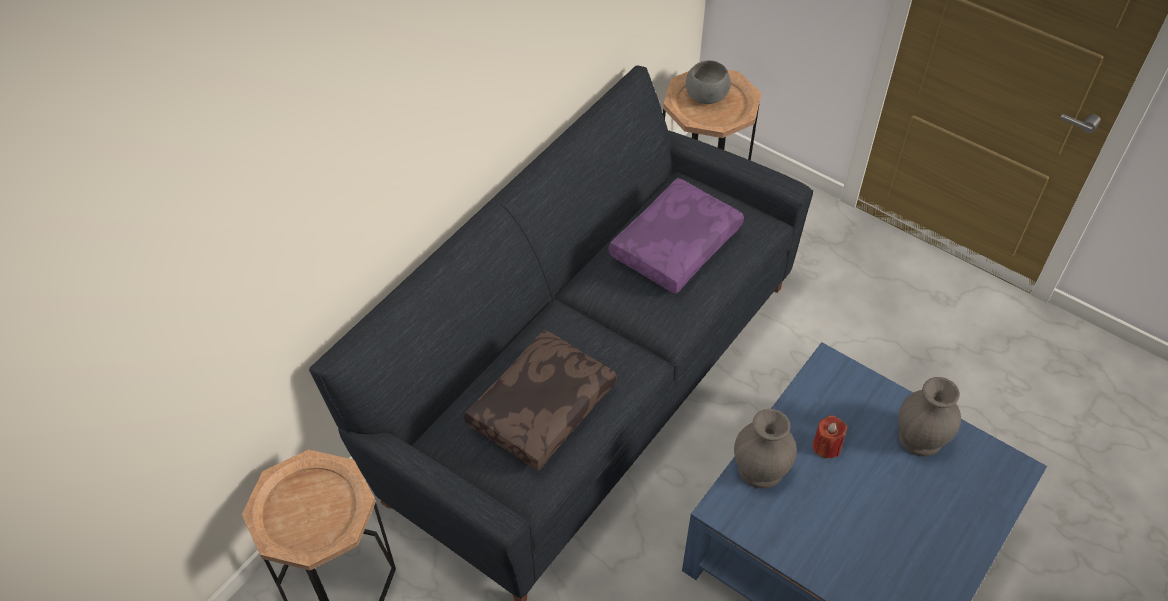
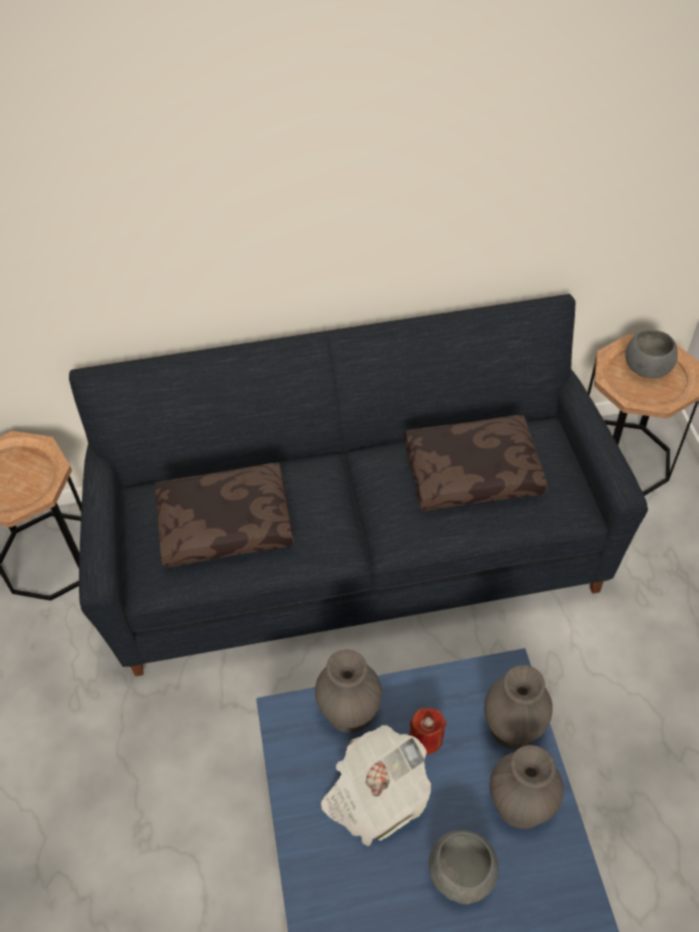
camera: 45 degrees right, 0 degrees up
purple pillow [609,178,744,294] -> brown pillow [404,415,547,511]
none -> newspaper [321,725,431,846]
none -> grey bowl [429,830,499,904]
none -> grey vase [484,665,553,750]

